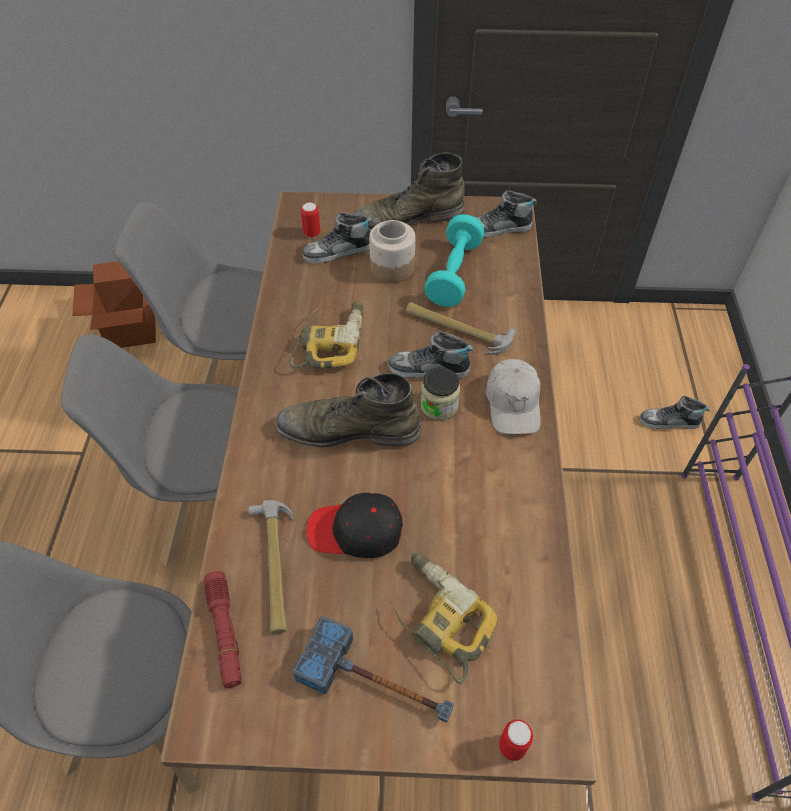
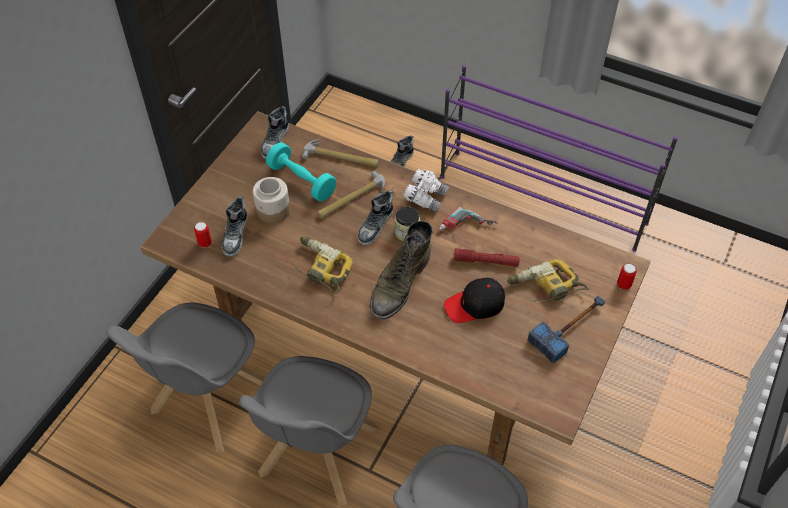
camera: 65 degrees left, 0 degrees up
cardboard box [72,261,156,348] -> none
red flashlight [204,571,242,688] -> red flashlight moved to [454,248,520,266]
hammer [248,500,294,634] -> hammer moved to [302,140,379,167]
black cap [306,493,403,558] -> black cap turned 45 degrees clockwise [444,278,505,323]
green boot [354,152,465,232] -> none
white cap [486,359,541,434] -> white binoculars [403,169,449,212]
none -> power drill [439,206,498,231]

